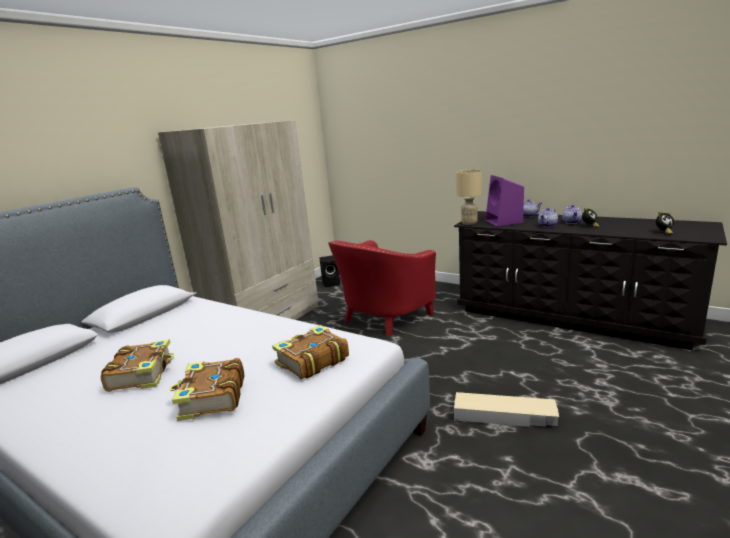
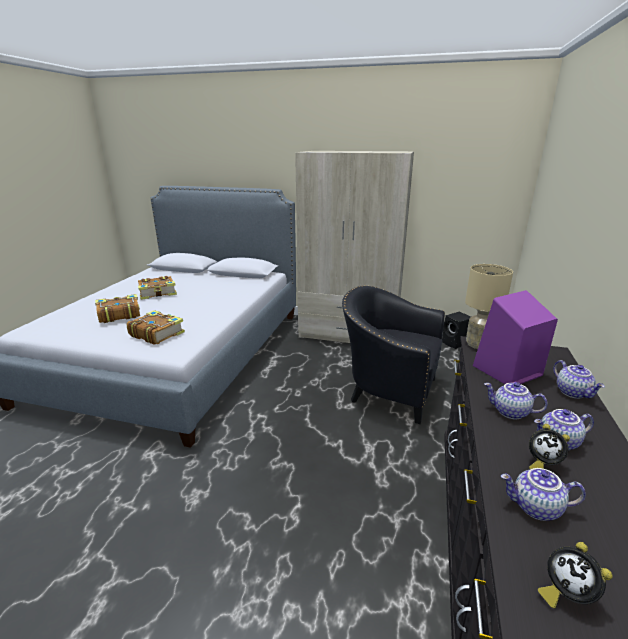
camera: 70 degrees right, 5 degrees up
red armchair [328,240,436,336] -> black armchair [342,285,445,424]
beige storage box [454,392,559,427] -> none
none -> teapot [501,468,586,521]

